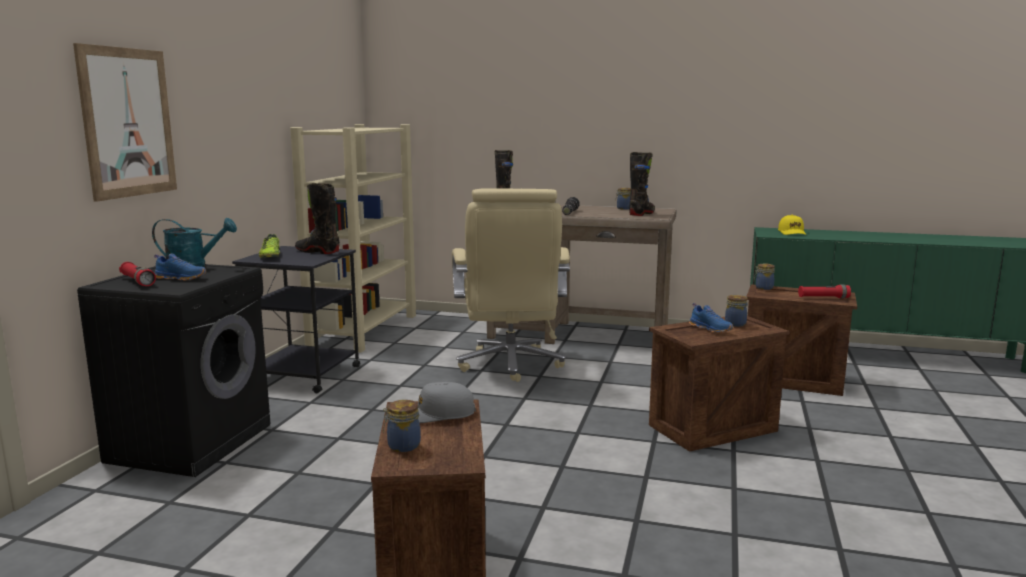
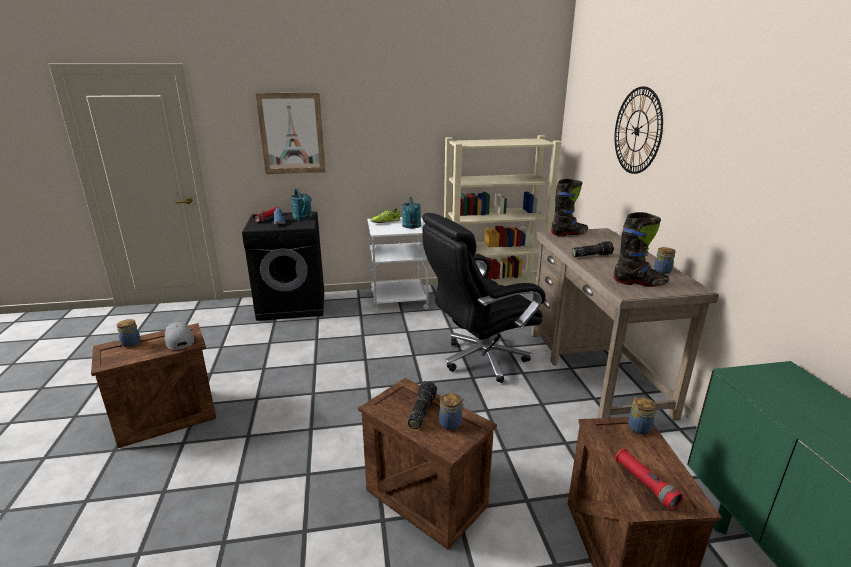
camera: 65 degrees right, 10 degrees up
black cart [232,246,360,393] -> white cart [367,217,429,312]
black boot [295,183,340,254] -> turquoise watering can [402,197,421,229]
beige office chair [452,188,570,382] -> black office chair [422,213,546,383]
blue shoe [689,303,733,333] -> flashlight [408,381,437,429]
yellow cap [778,215,806,235] -> none
none -> wall clock [615,86,663,174]

